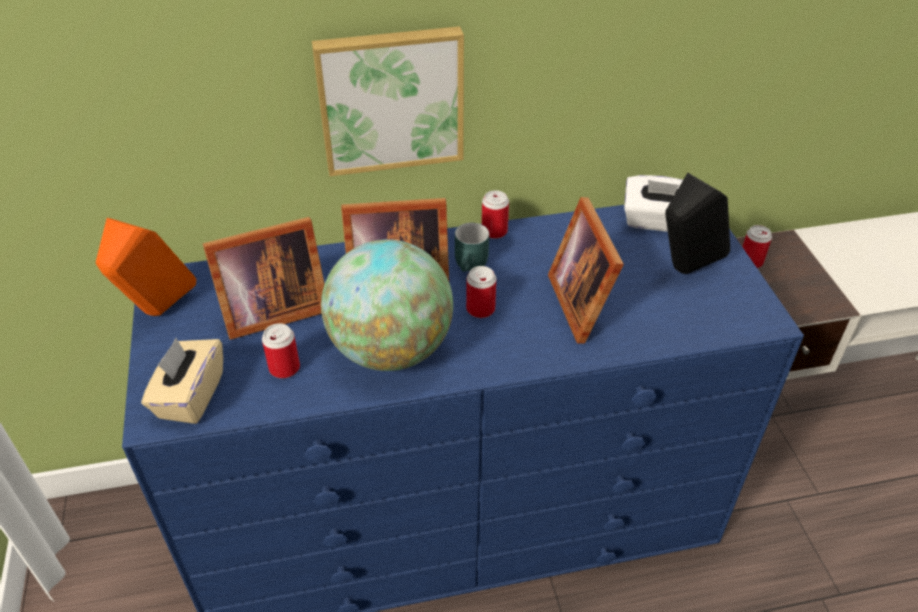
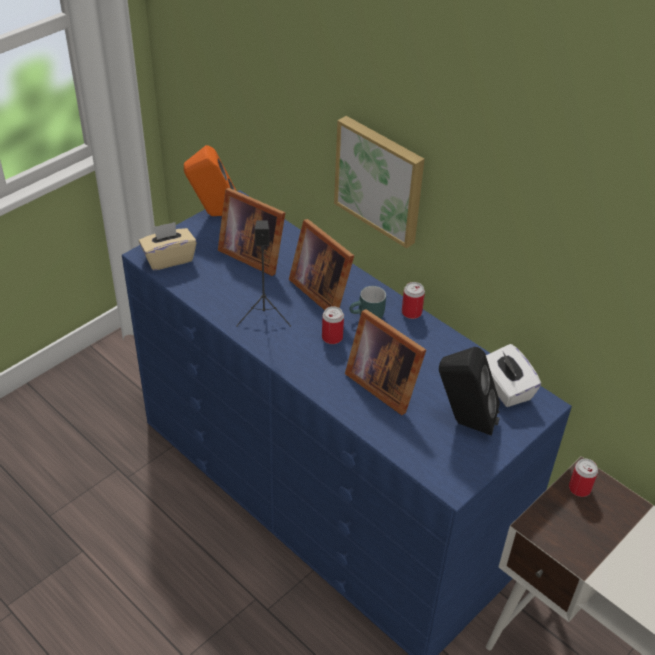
camera: 55 degrees right, 0 degrees up
can [262,323,300,378] -> none
globe [321,239,453,371] -> black speaker [236,221,291,327]
picture frame [548,197,624,344] -> picture frame turned 90 degrees counterclockwise [345,309,426,415]

